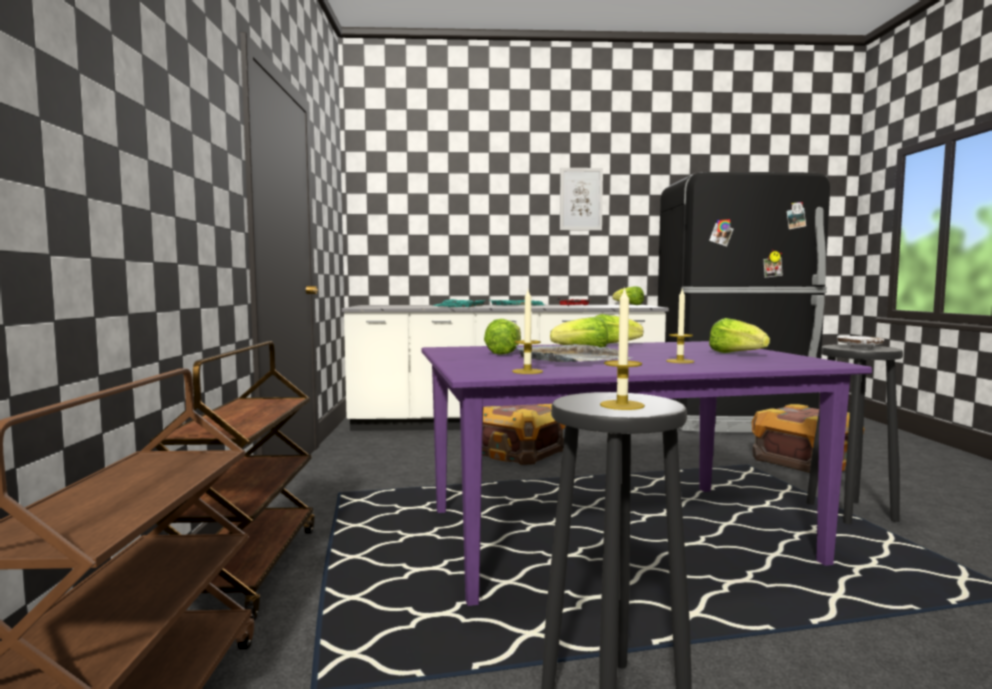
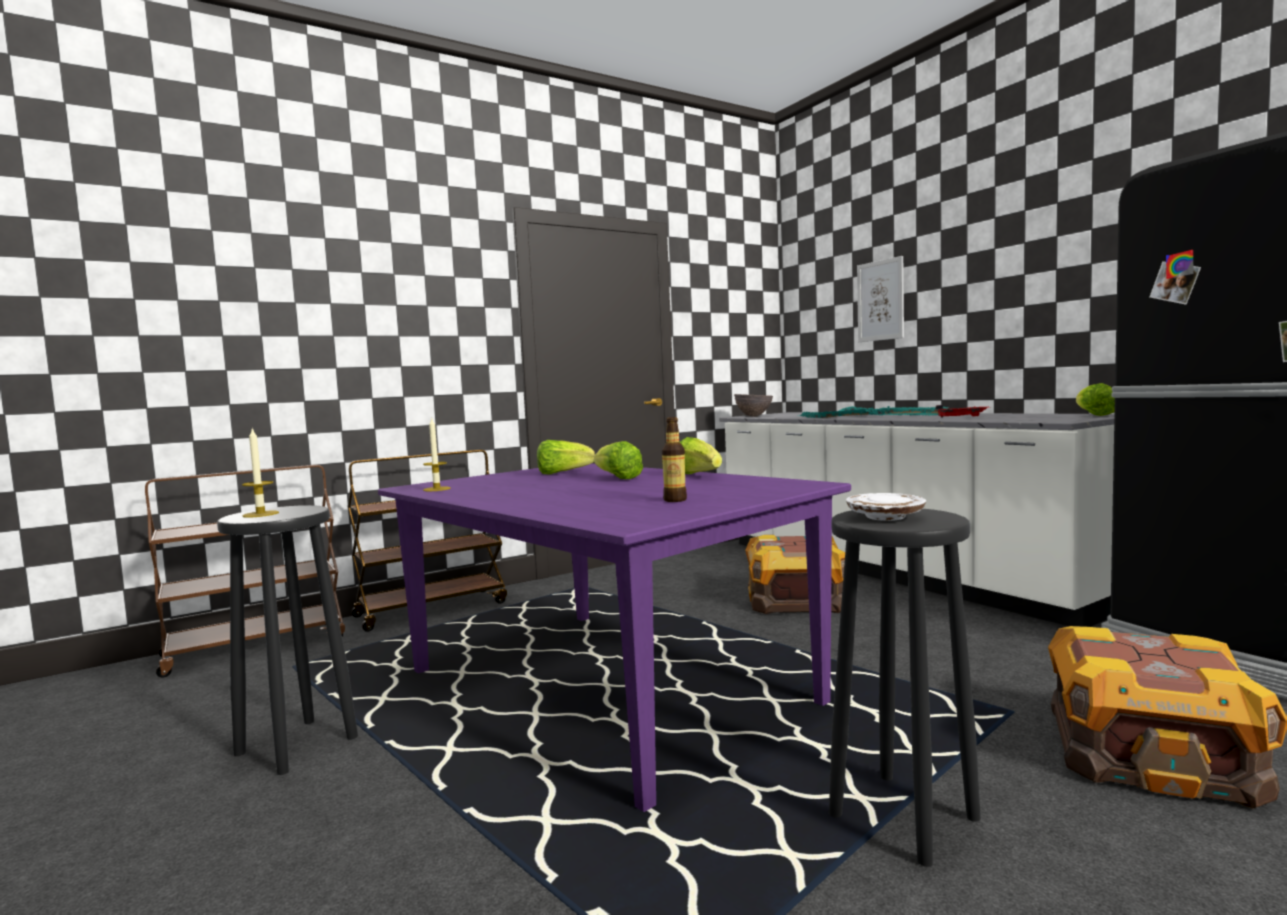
camera: 60 degrees right, 0 degrees up
grey tray [515,344,633,362] -> none
picture [560,168,603,230] -> picture moved to [857,256,904,342]
candle [666,289,694,363] -> none
lettuce [709,318,770,353] -> bottle [662,417,687,502]
none -> brown bowl [734,394,773,417]

